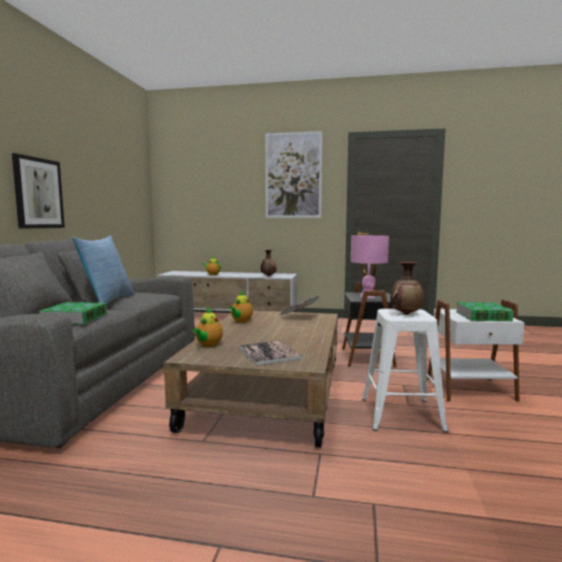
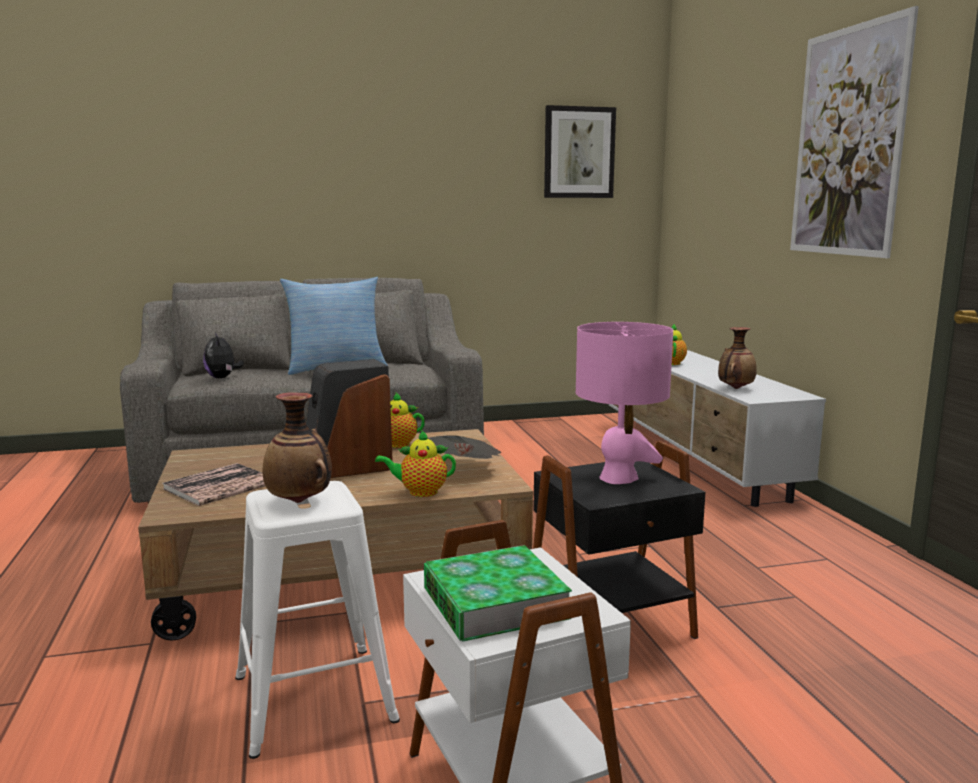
camera: 65 degrees right, 5 degrees up
picture [12,153,65,229] -> picture moved to [544,105,616,198]
book [38,302,107,324] -> plush toy [203,333,244,378]
teapot [192,307,223,347] -> teapot moved to [375,430,456,497]
none -> speaker [306,359,393,478]

